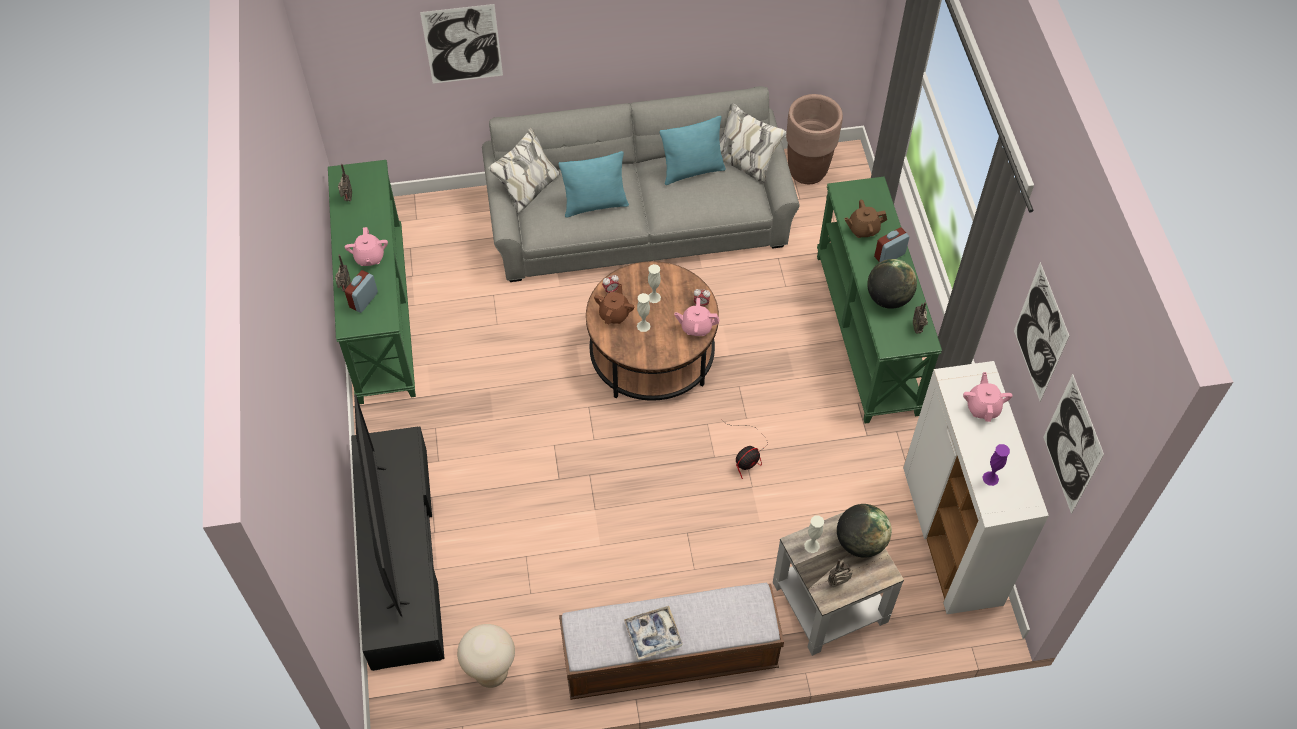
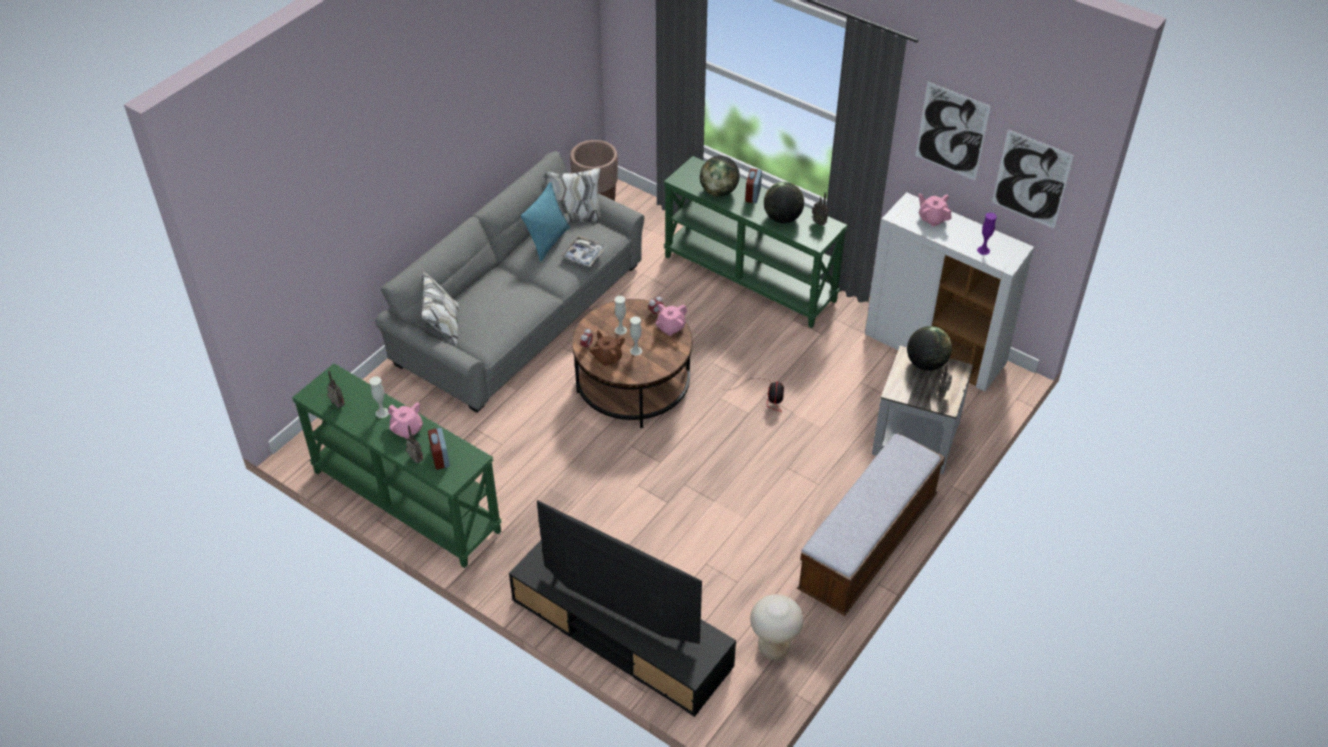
camera: 45 degrees left, 10 degrees down
picture [420,4,503,84] -> none
turquoise pillow [559,151,629,218] -> none
tray [624,606,683,660] -> tray moved to [561,236,606,267]
white vase [804,516,824,553] -> white vase moved to [369,377,389,418]
brown teapot [844,200,887,238] -> globe [700,156,740,197]

